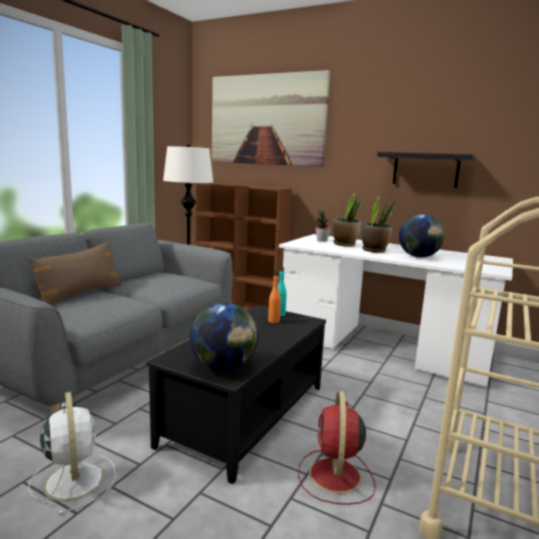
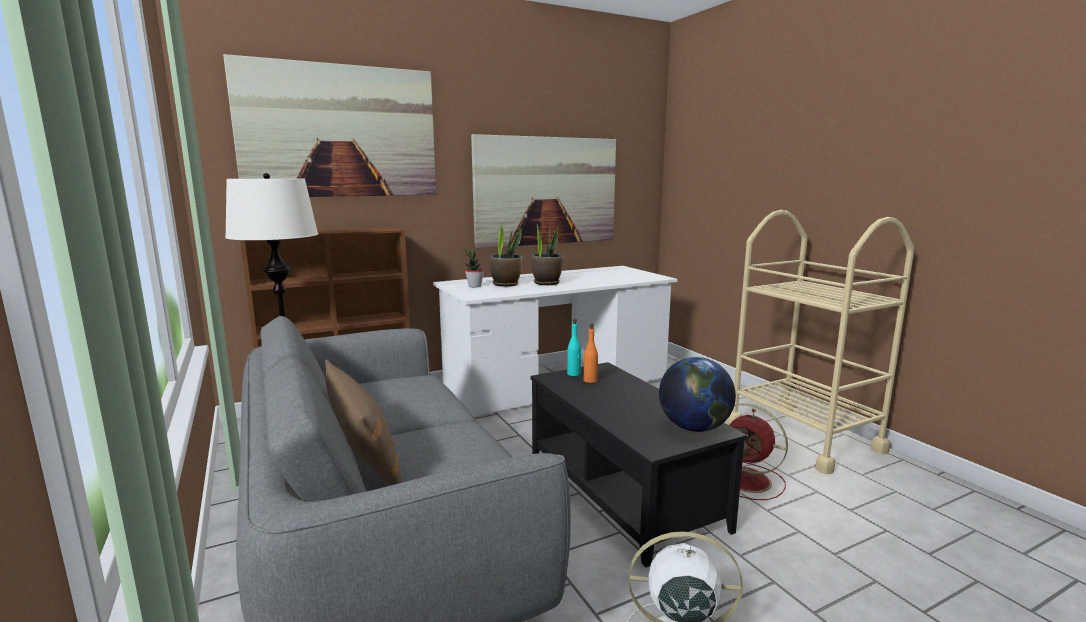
camera: 55 degrees left, 0 degrees up
black shelf [377,152,475,188] -> picture [471,134,616,248]
globe [399,214,444,257] -> none

